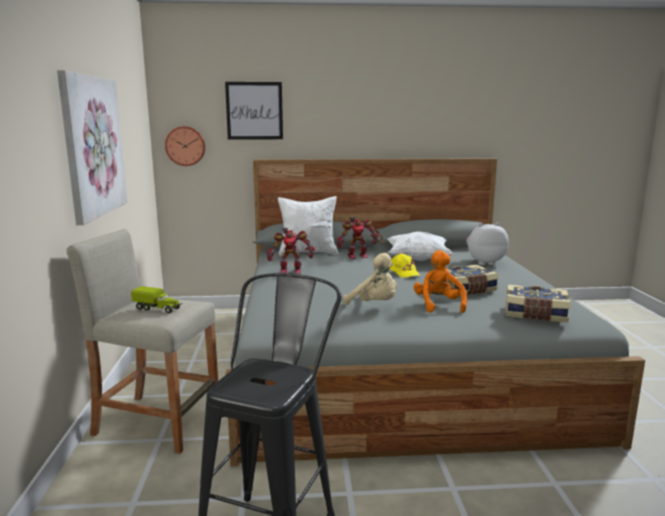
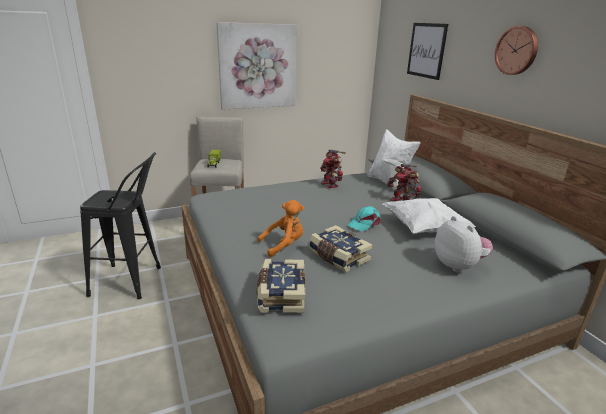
camera: 70 degrees right, 10 degrees up
wall clock [165,126,205,166] -> wall clock moved to [495,26,538,75]
beige plush toy [343,253,397,305] -> none
yellow cap [390,253,420,278] -> turquoise cap [348,206,381,232]

